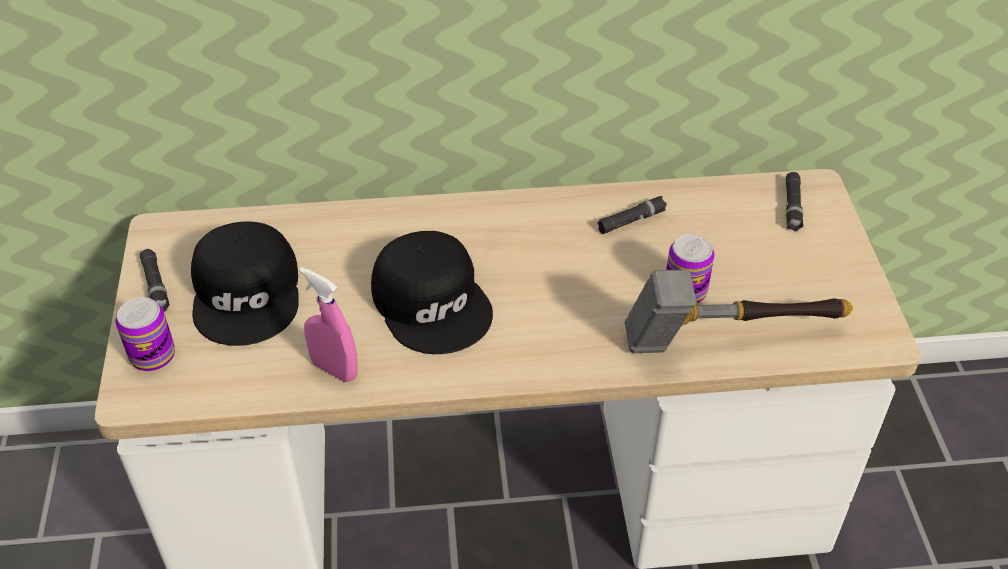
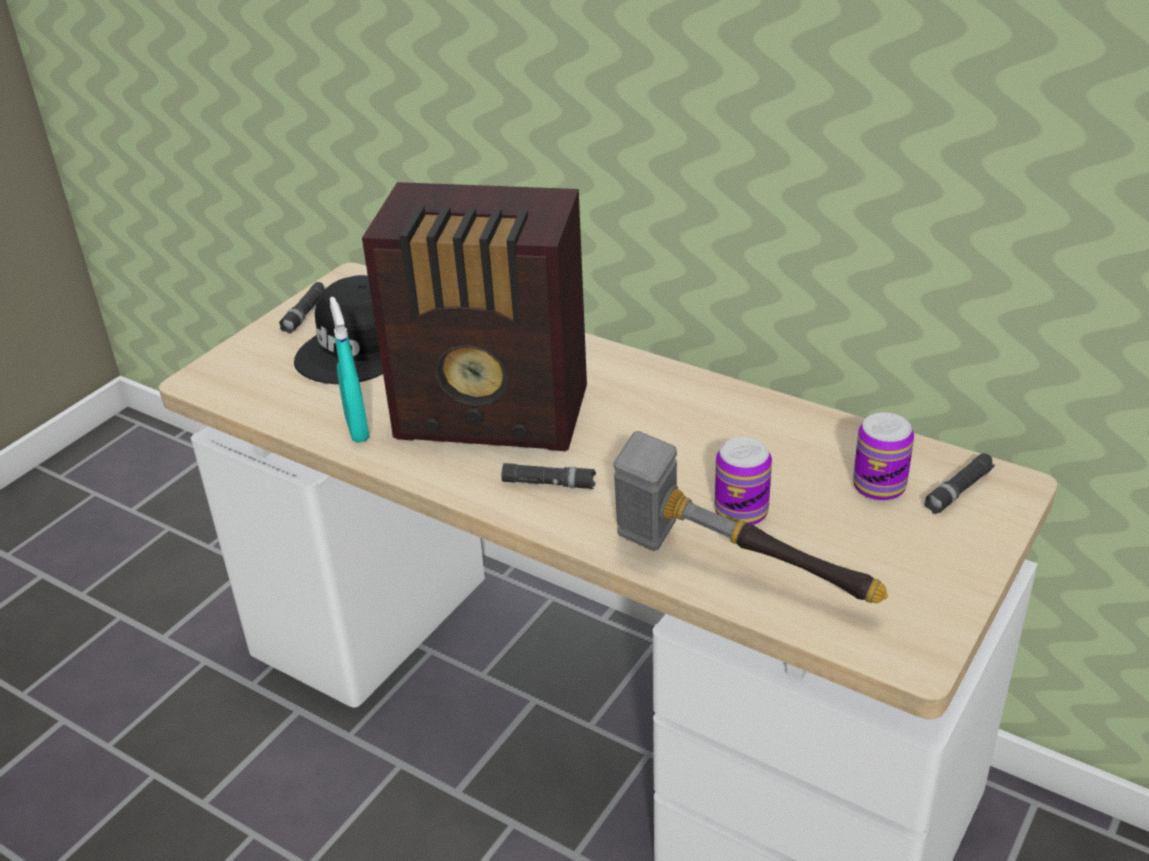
camera: 40 degrees right, 10 degrees down
can [116,297,175,371] -> can moved to [853,413,914,501]
pink spray bottle [299,267,358,382] -> turquoise spray bottle [330,297,370,443]
black cap [371,231,493,354] -> radio [362,182,587,451]
black flashlight [597,196,667,234] -> black flashlight moved to [501,463,596,489]

